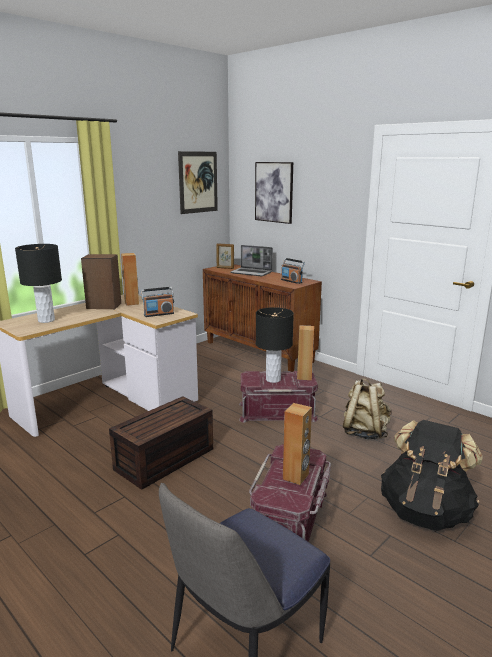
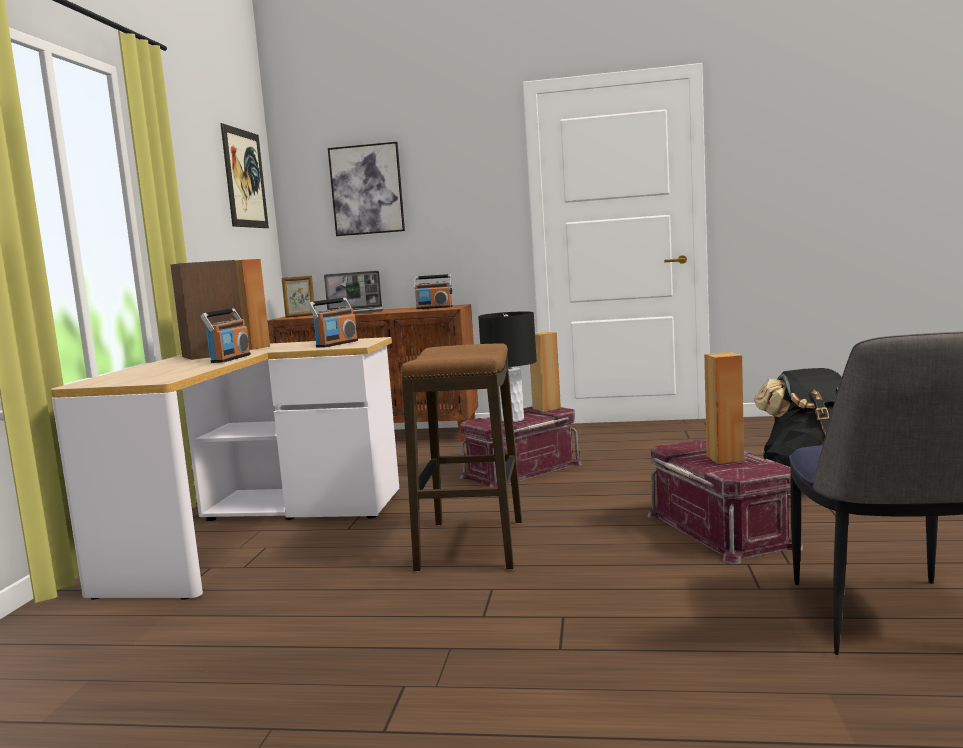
camera: 35 degrees left, 10 degrees down
black table lamp [15,244,62,323] -> none
brown storage box [109,396,213,490] -> stool [401,344,522,572]
beige backpack [343,378,392,439] -> none
none -> radio [200,308,251,363]

